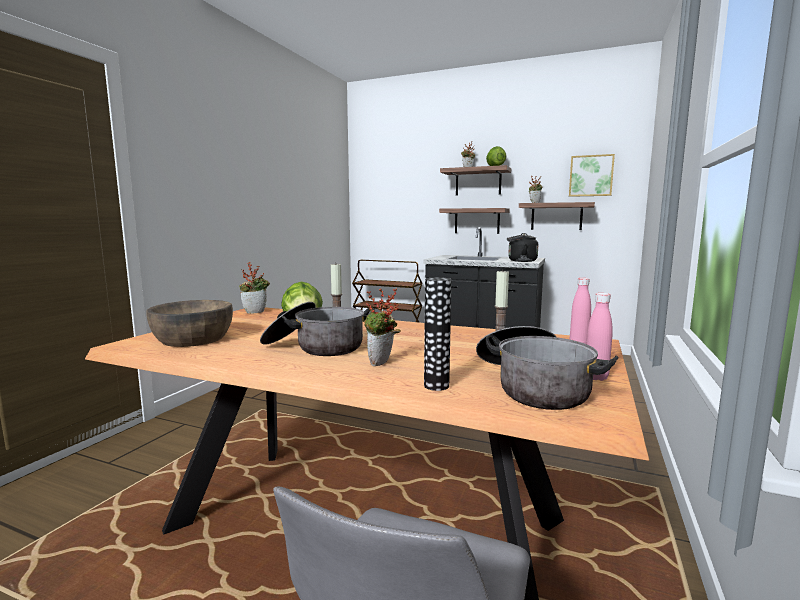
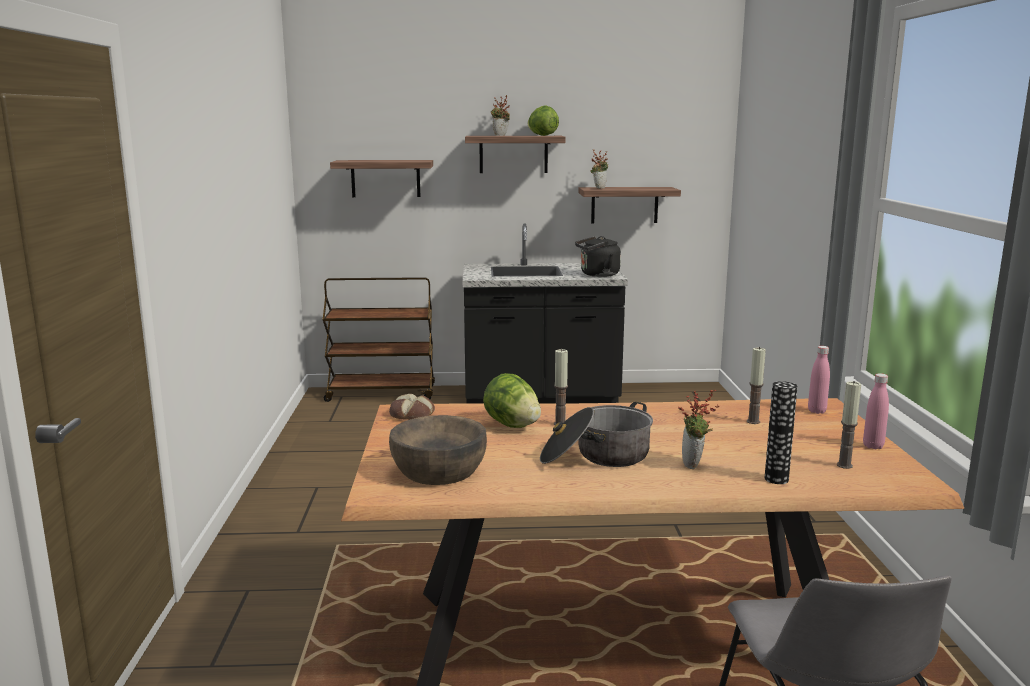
camera: 25 degrees left, 5 degrees up
potted plant [239,262,270,314] -> bread [389,394,435,420]
shelf [439,208,510,234] -> shelf moved to [330,160,433,197]
cooking pot [476,326,619,410] -> candle [837,381,861,469]
picture [569,154,615,197] -> none

